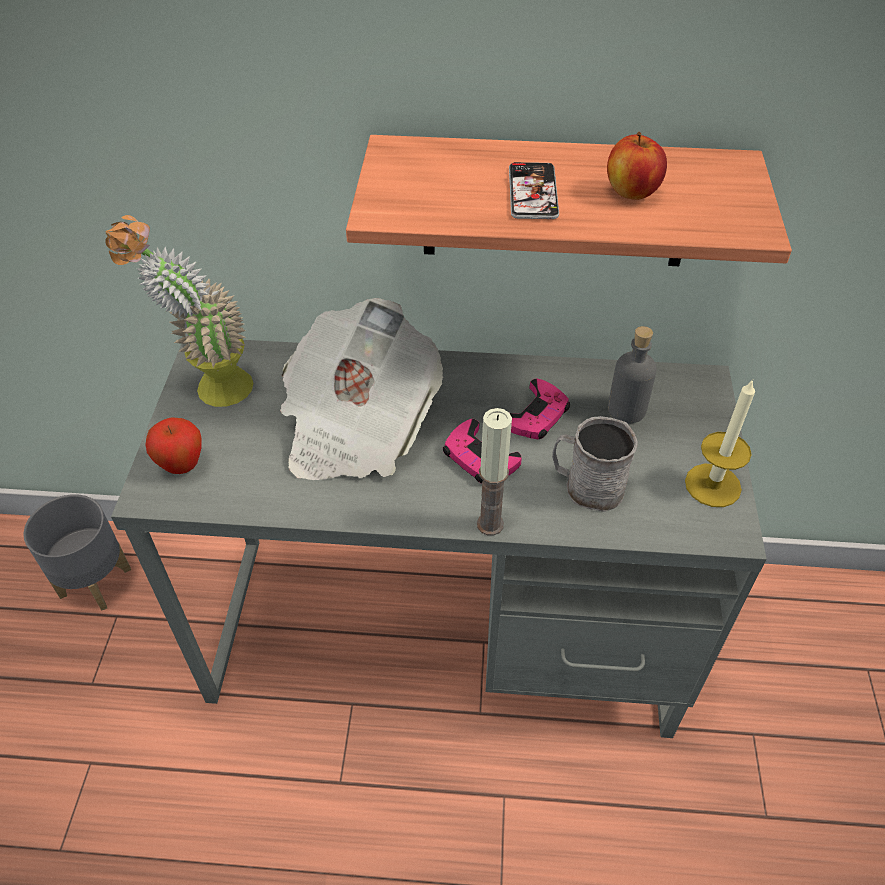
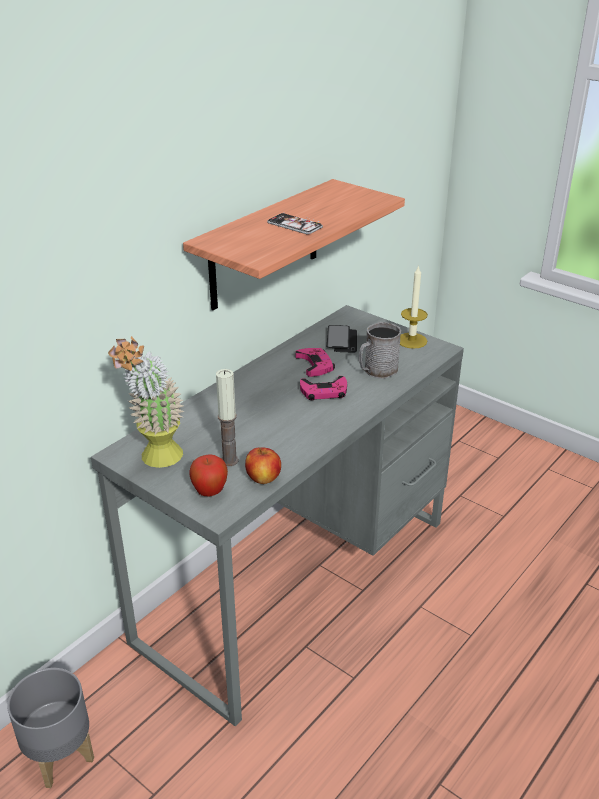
camera: 55 degrees left, 15 degrees down
newspaper [280,298,443,480] -> none
candle [477,408,512,536] -> candle moved to [216,369,239,466]
apple [607,132,667,200] -> apple moved to [245,447,281,484]
grey bottle [608,326,657,423] -> phone [327,325,357,353]

